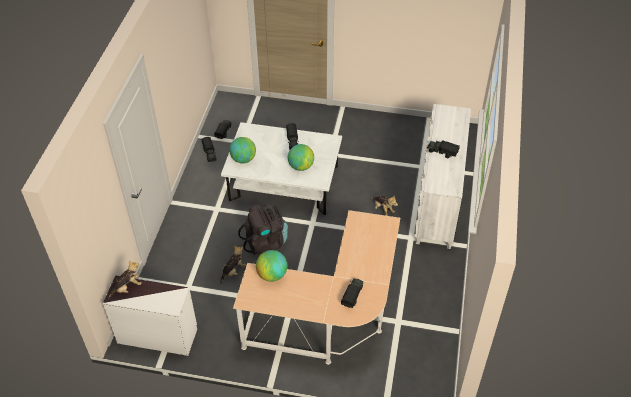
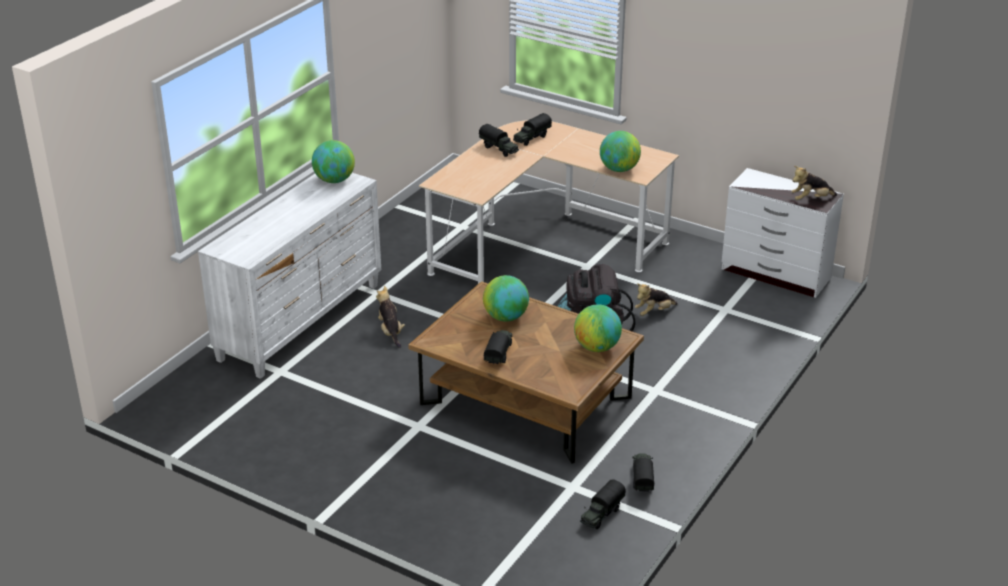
camera: 160 degrees left, 15 degrees down
white coffee table [221,122,342,215] -> brown coffee table [408,281,644,464]
toy truck [427,140,460,158] -> toy truck moved to [479,124,519,157]
none -> globe [312,140,355,183]

